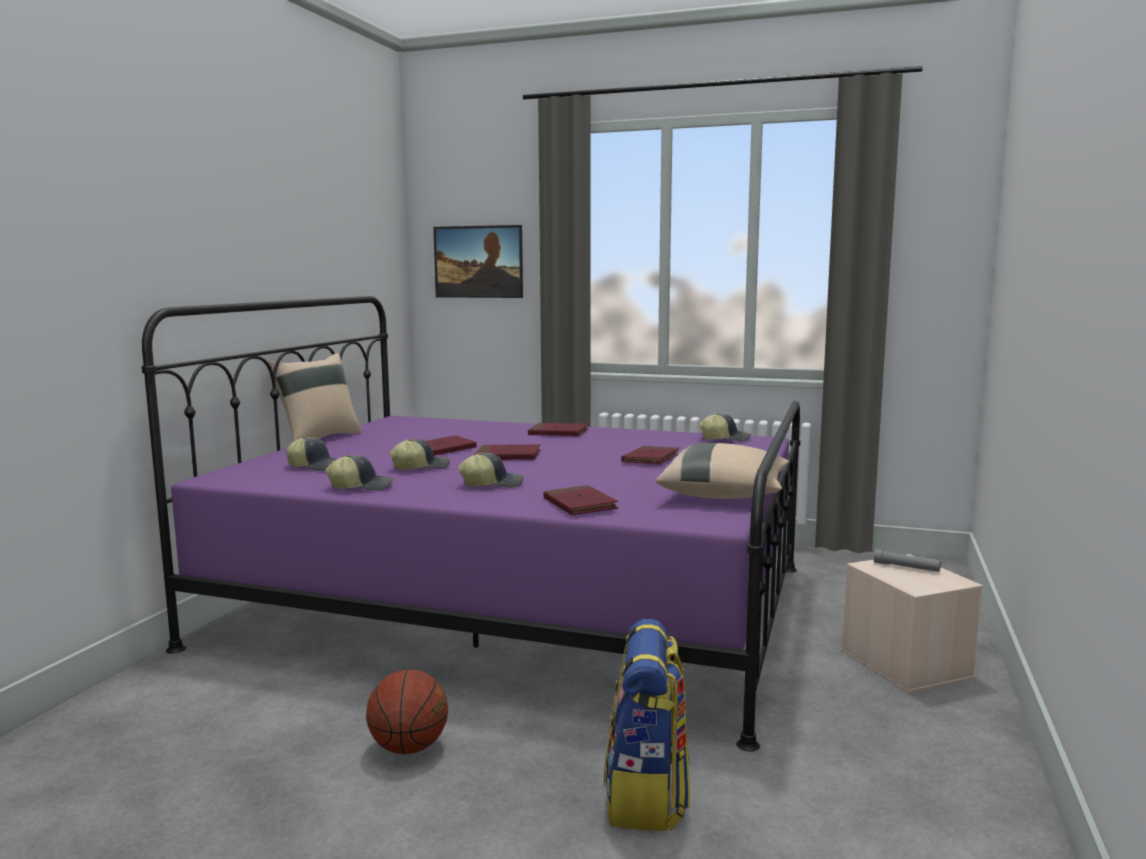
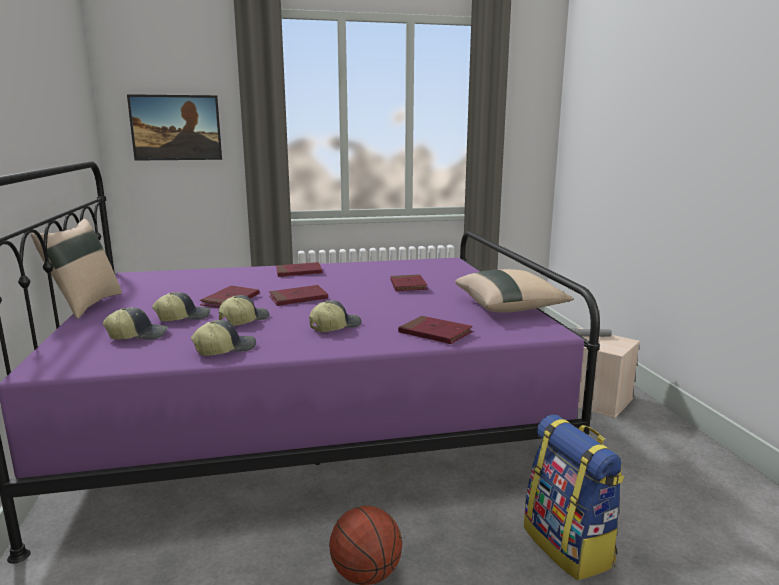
camera: 30 degrees left, 5 degrees up
cap [699,413,751,442] -> cap moved to [152,292,210,321]

